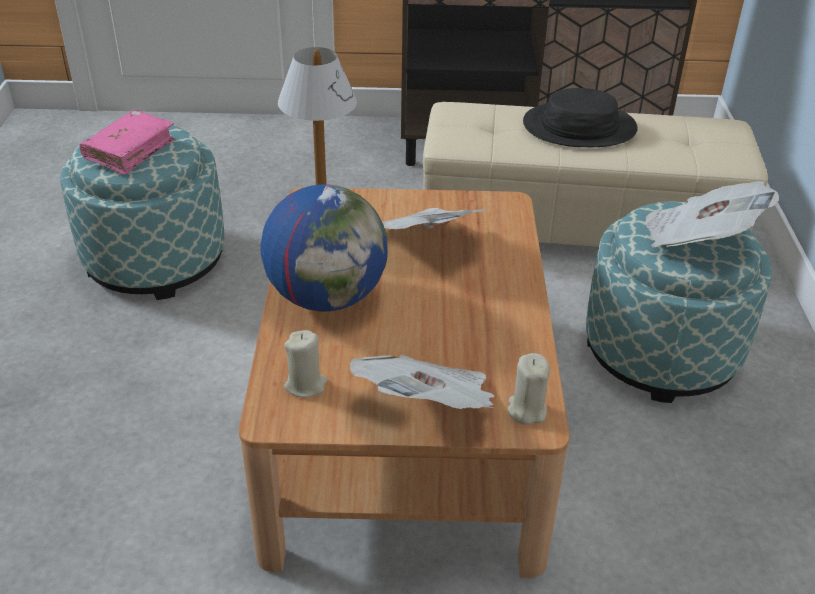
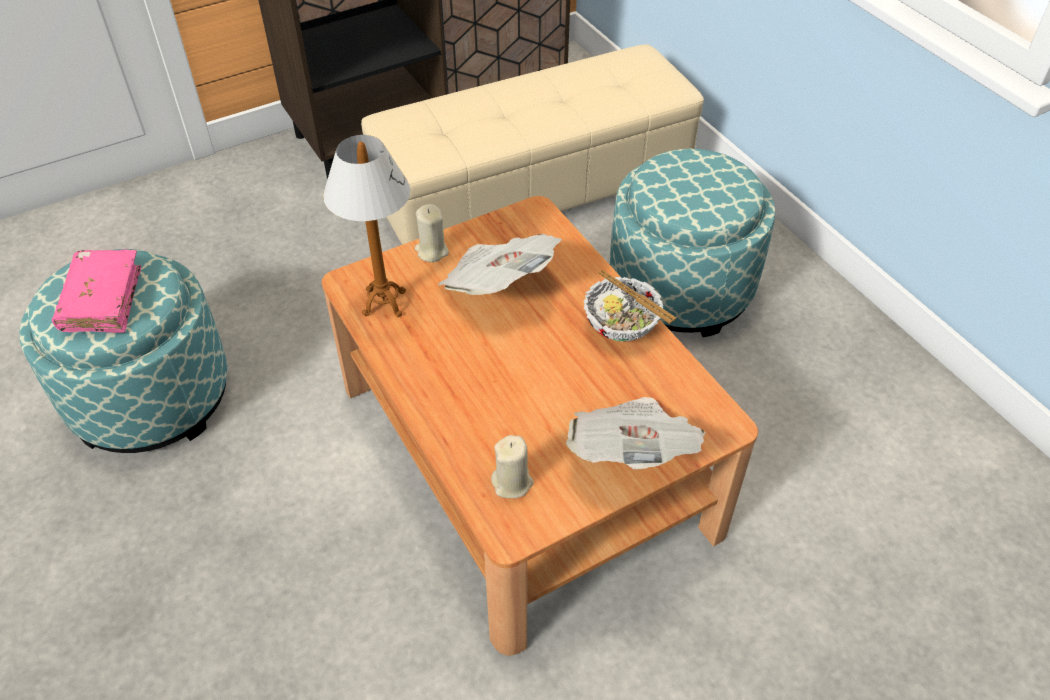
camera: 30 degrees left, 10 degrees up
globe [261,184,388,311] -> none
beige candle [508,353,550,425] -> beige candle moved to [415,204,449,262]
black hat [523,88,638,147] -> none
newspaper [645,181,779,247] -> none
none -> bowl [583,270,676,342]

